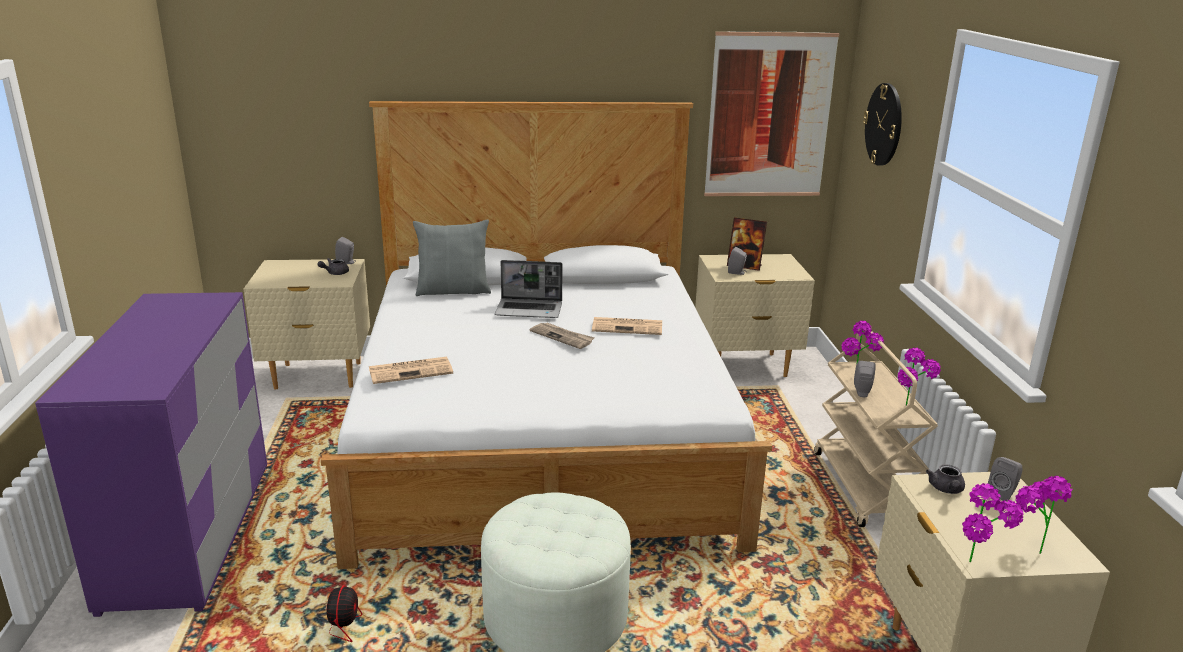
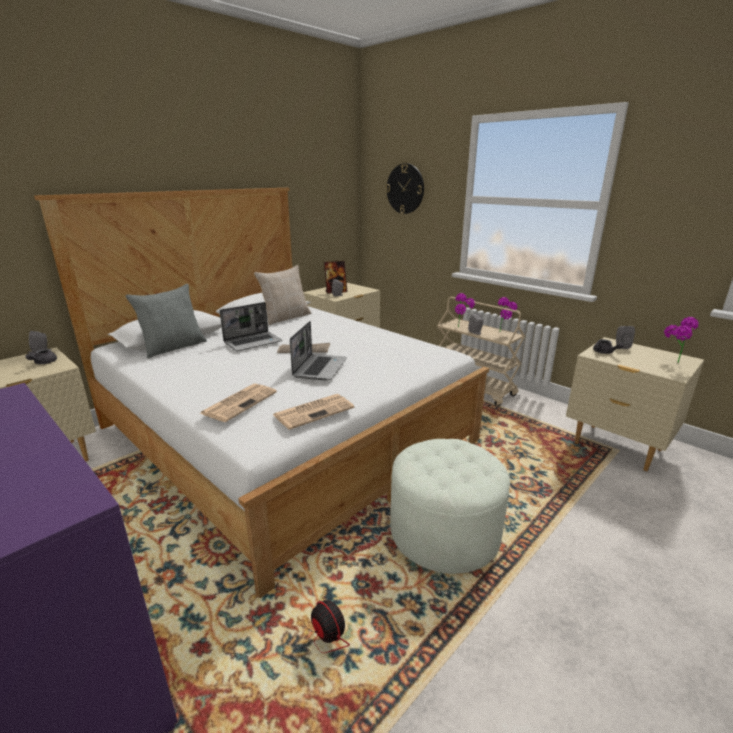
camera: 40 degrees left, 0 degrees up
newspaper [592,317,662,335] -> newspaper moved to [273,394,354,430]
picture [704,31,840,196] -> none
potted plant [962,483,1023,562] -> none
none -> beige pillow [254,265,311,325]
none -> laptop [290,321,347,381]

